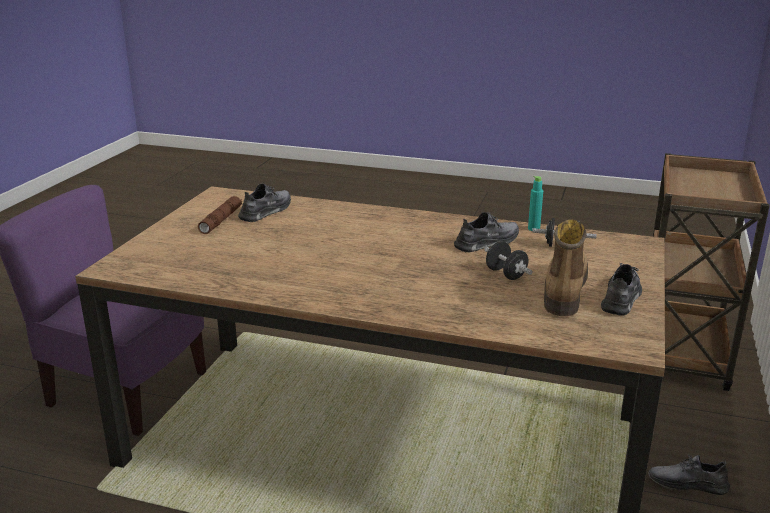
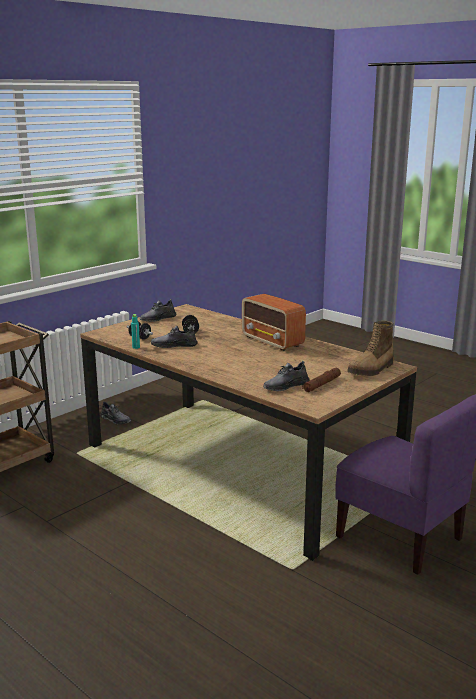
camera: 155 degrees left, 5 degrees down
boot [544,220,588,316] -> boot moved to [347,321,394,376]
none -> radio [242,294,306,351]

